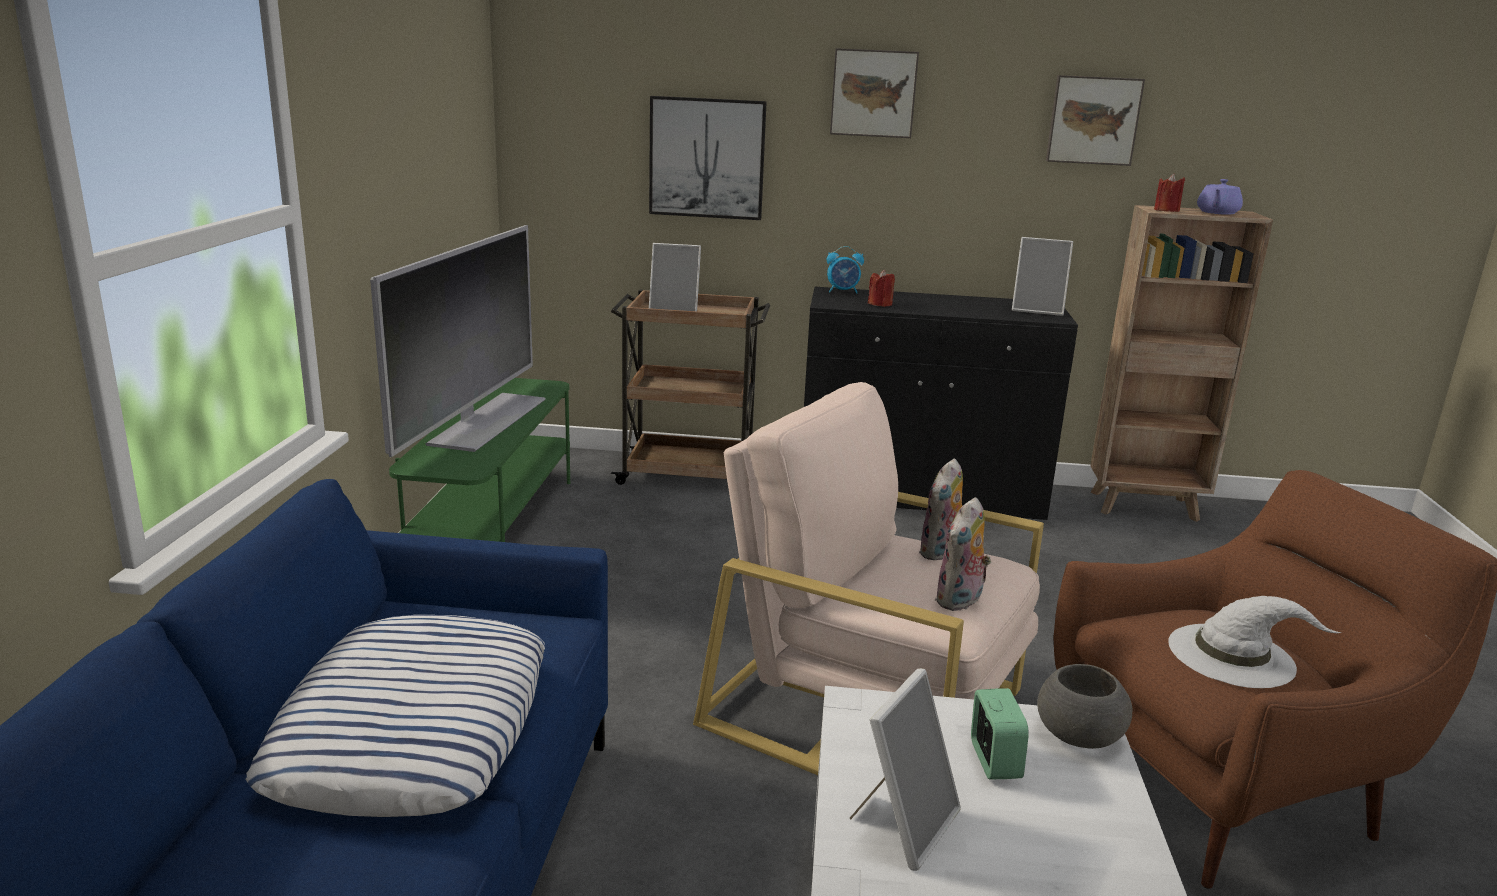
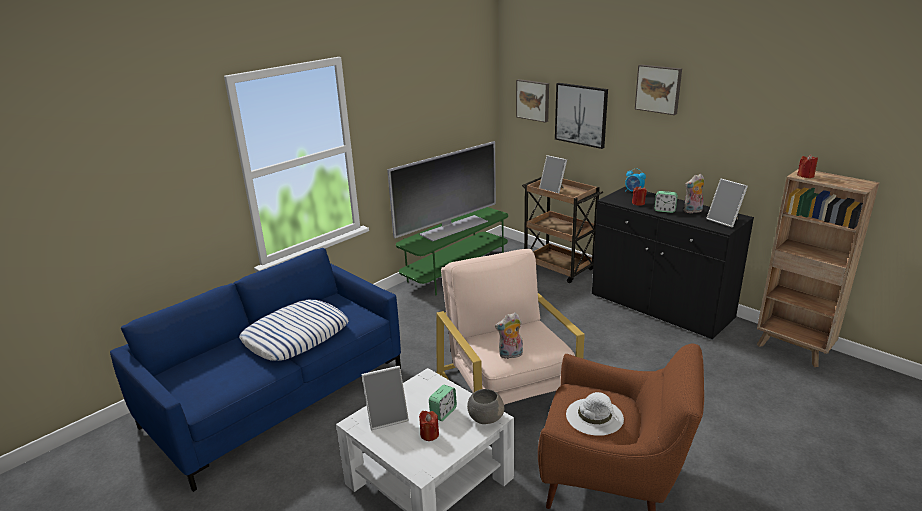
camera: 40 degrees right, 5 degrees up
plush toy [919,458,963,560] -> plush toy moved to [684,174,704,213]
picture [1046,75,1145,166] -> picture moved to [516,79,549,123]
purple teapot [1197,179,1243,215] -> none
none -> red candle [419,411,439,441]
none -> alarm clock [654,191,678,213]

